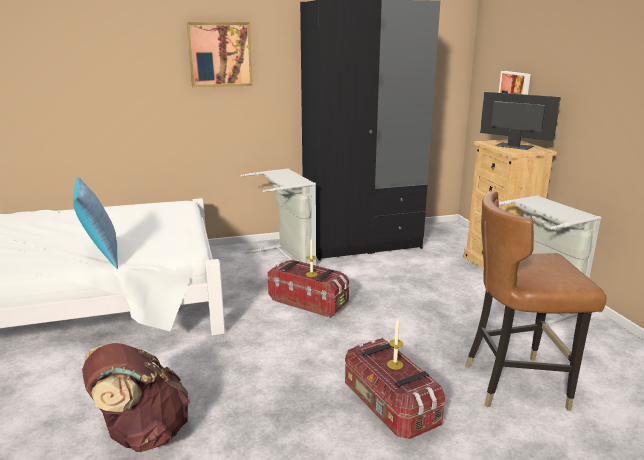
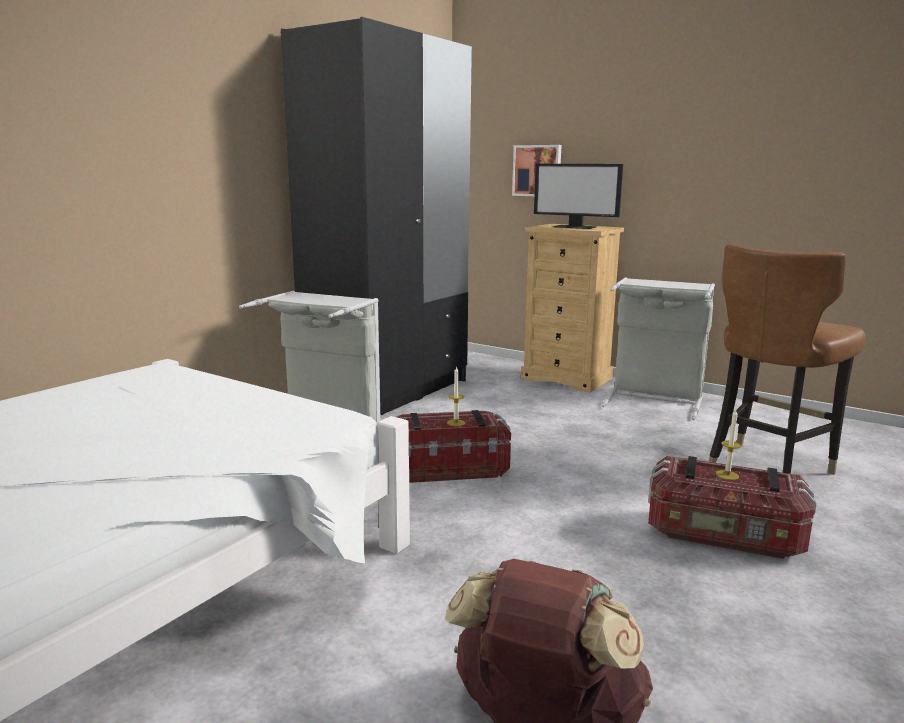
camera: 40 degrees left, 5 degrees down
pillow [73,177,118,269] -> none
picture [187,22,253,87] -> none
monitor [480,92,561,150] -> monitor turned 150 degrees counterclockwise [534,164,623,229]

